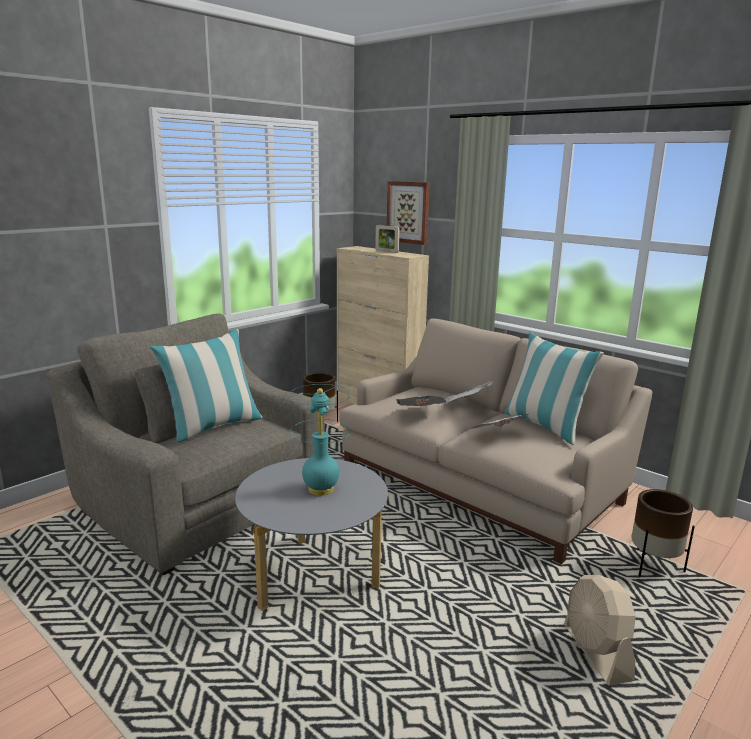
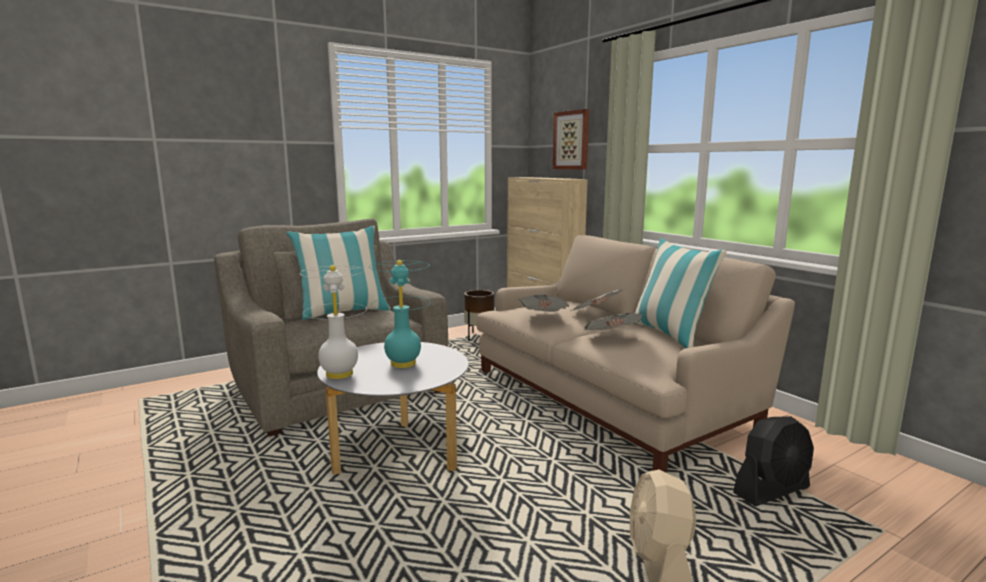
camera: 15 degrees right, 5 degrees down
picture frame [375,225,399,253] -> none
brown planter [631,489,695,576] -> black fan [733,416,814,507]
none -> white table lamp [300,265,367,379]

